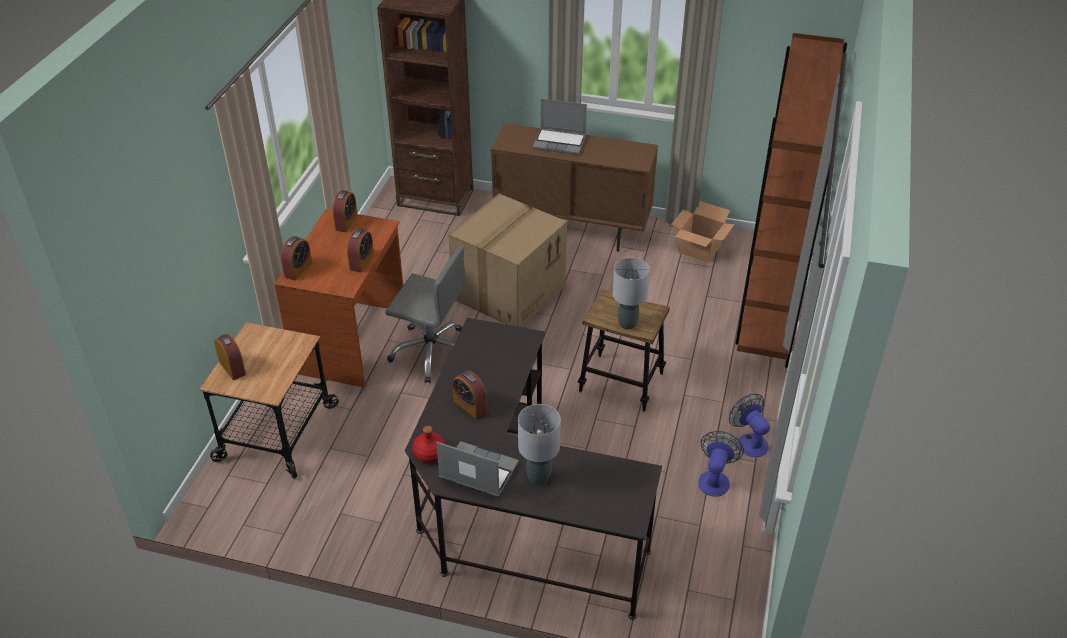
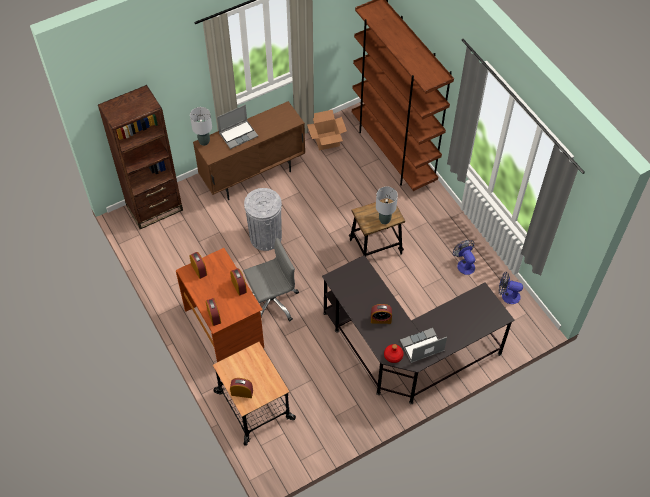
camera: 45 degrees left, 15 degrees up
cardboard box [448,194,567,327] -> grey trash can [244,188,282,251]
grey table lamp [518,404,561,485] -> grey table lamp moved to [190,107,212,146]
fan [729,394,770,457] -> fan moved to [499,271,523,304]

